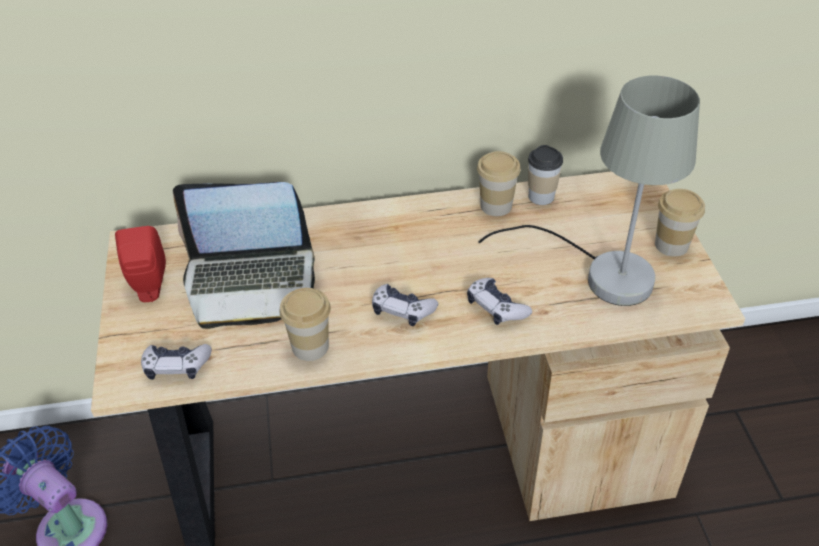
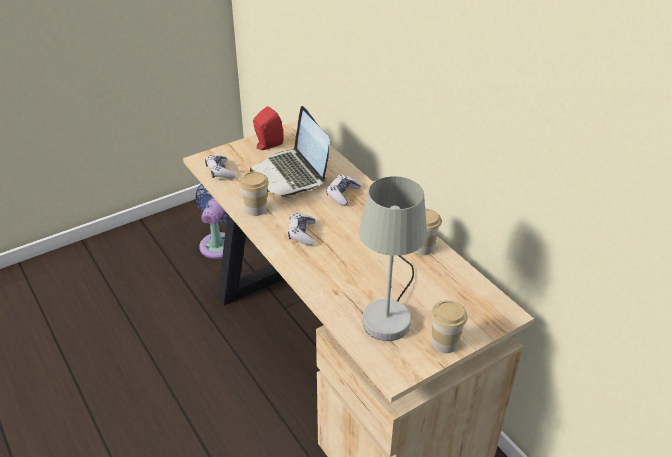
camera: 65 degrees right, 5 degrees down
game controller [467,278,532,325] -> game controller moved to [326,174,361,206]
cup [528,145,563,205] -> none

